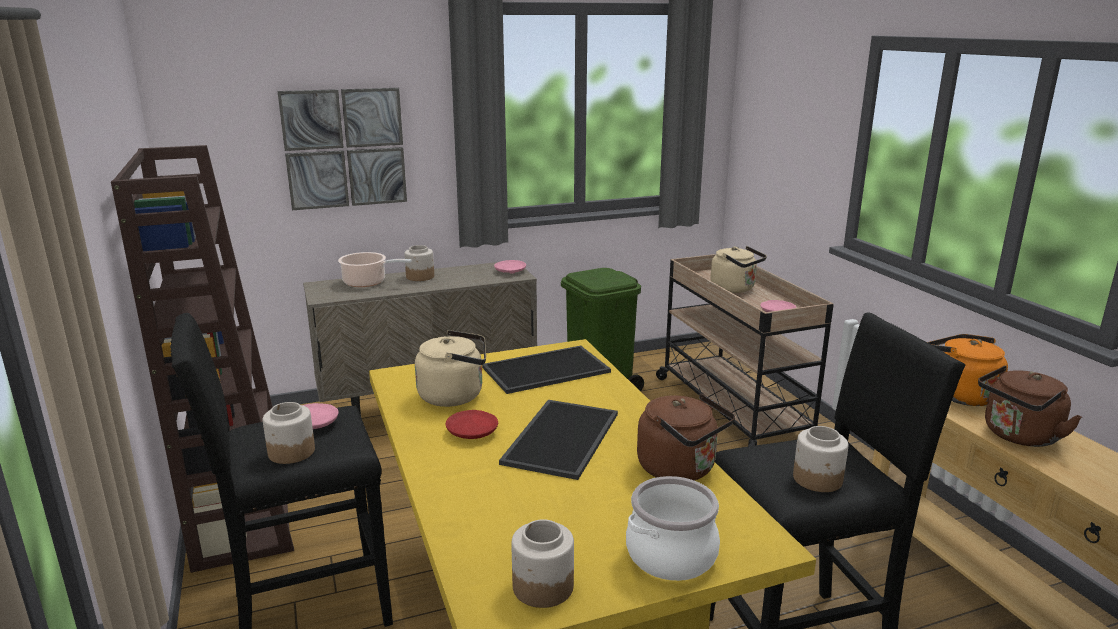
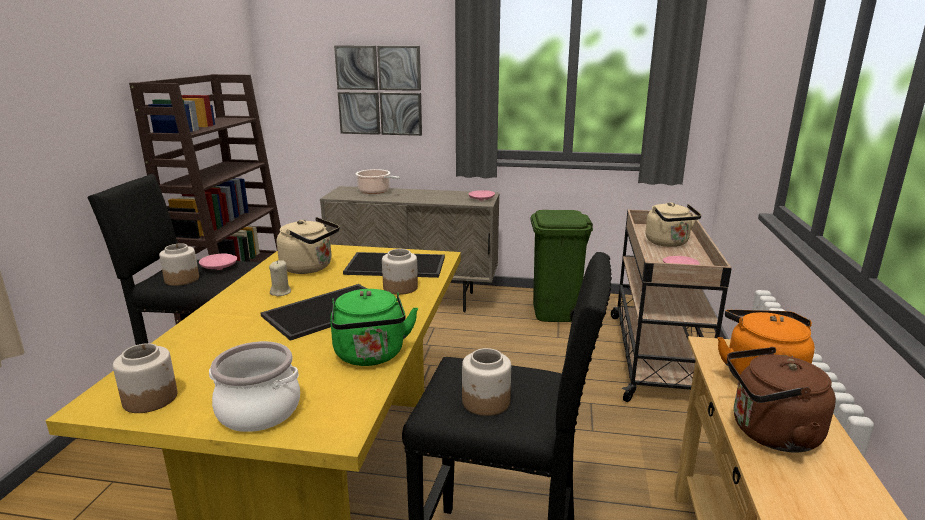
camera: 30 degrees right, 0 degrees up
jar [404,245,434,281] -> jar moved to [382,249,418,295]
red plate [446,410,498,439] -> beige candle [269,260,291,296]
brown kettle [637,393,735,481] -> green kettle [330,289,418,366]

